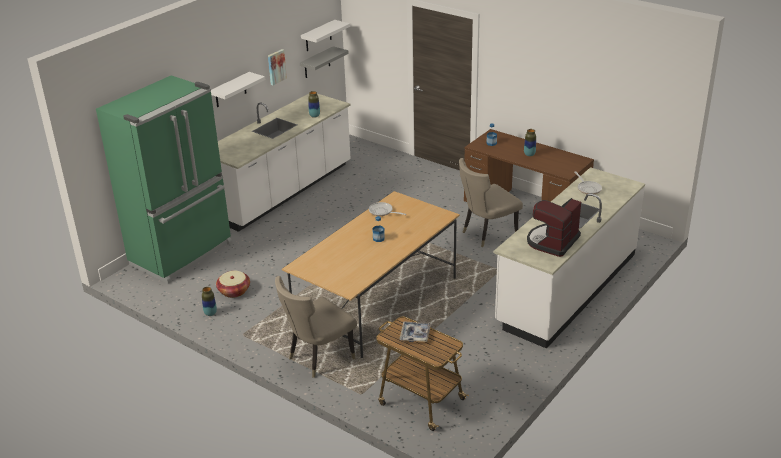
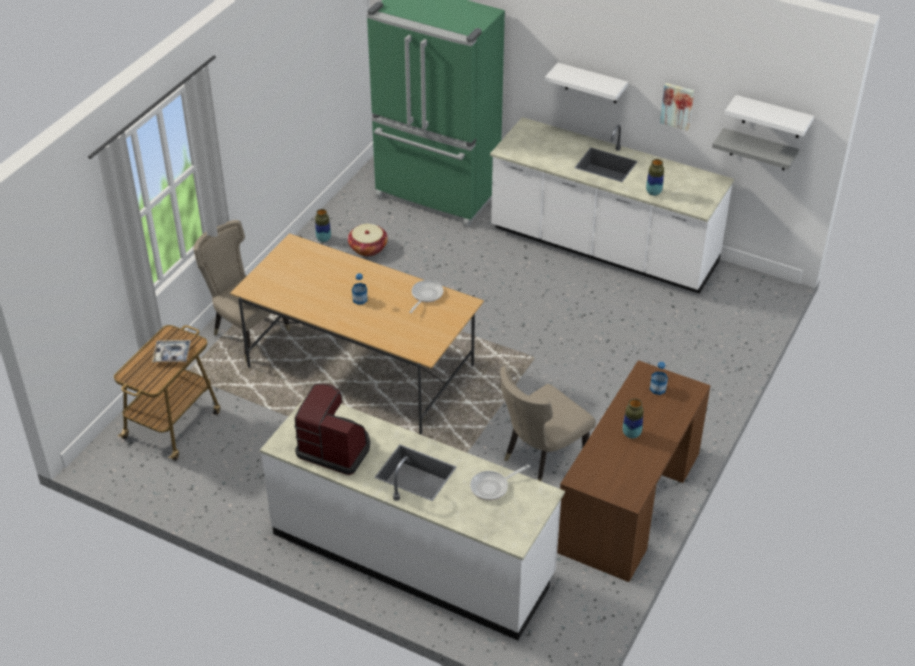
camera: 80 degrees right, 10 degrees up
beige chair [459,158,523,247] -> beige chair turned 90 degrees counterclockwise [500,367,596,481]

